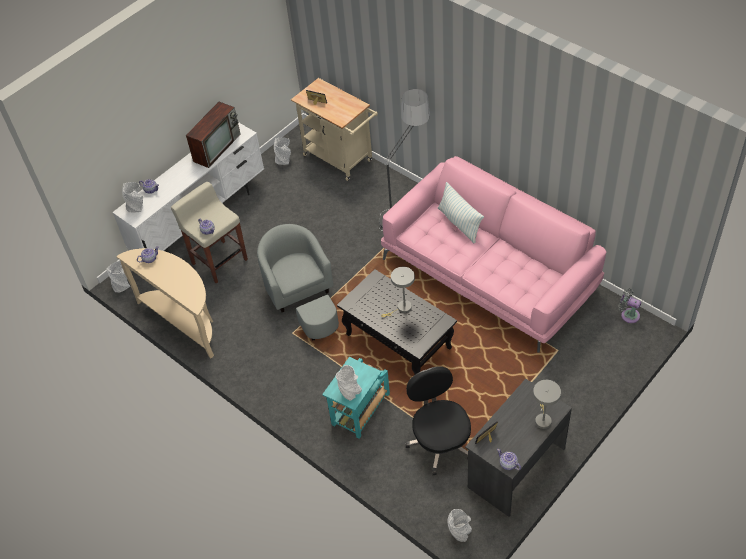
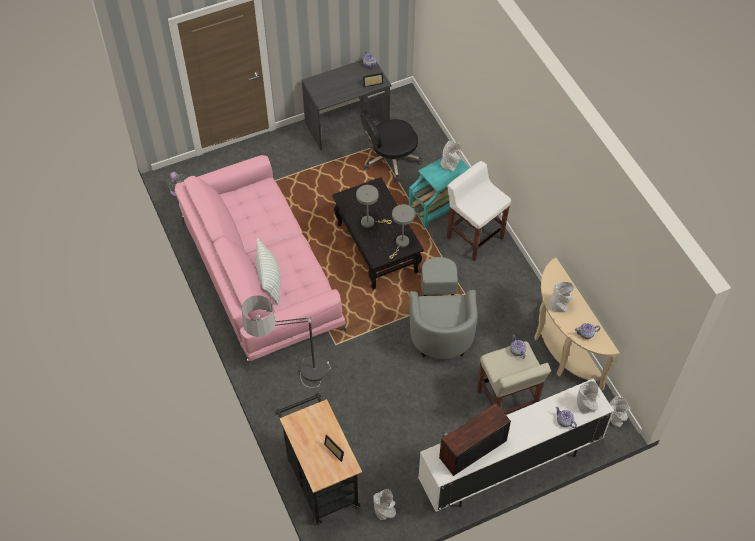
camera: 160 degrees left, 5 degrees up
beige cart [291,78,378,181] -> black cart [275,393,362,525]
black office chair [405,366,471,475] -> black office chair turned 60 degrees clockwise [360,111,422,183]
grey vase [448,509,472,542] -> grey vase moved to [549,282,574,312]
grey table lamp [533,380,561,429] -> grey table lamp moved to [389,204,415,259]
none -> white stool [447,161,511,261]

